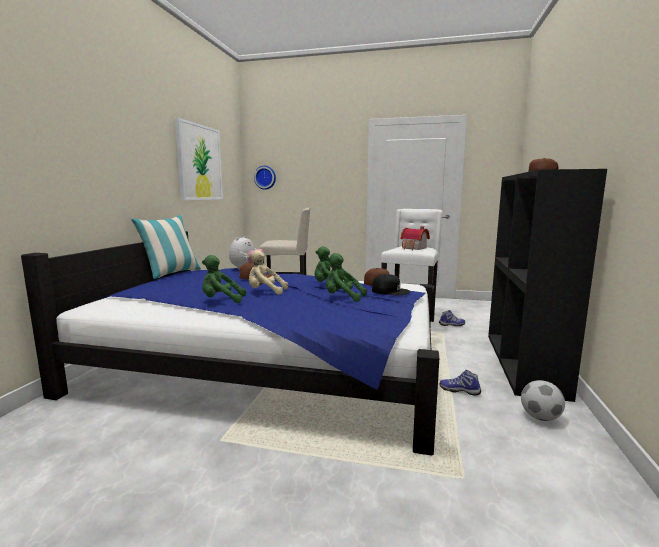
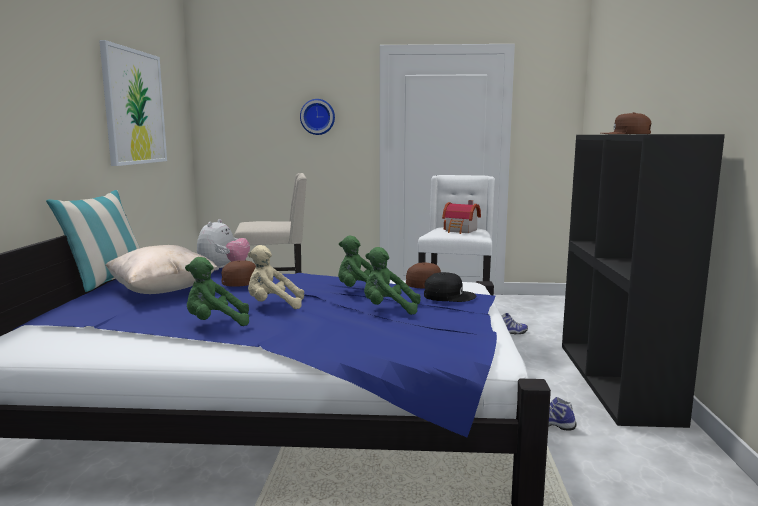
camera: 10 degrees left, 0 degrees up
wall clock [254,166,276,190] -> wall clock moved to [300,99,335,135]
football [521,380,565,421] -> none
none -> beige pillow [105,245,218,294]

